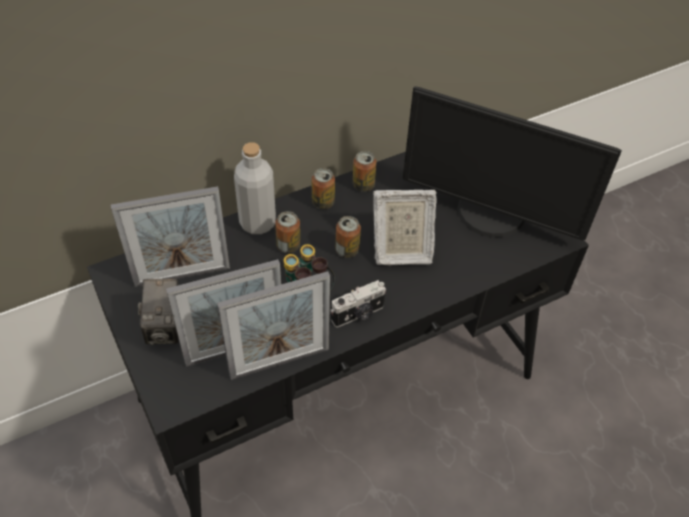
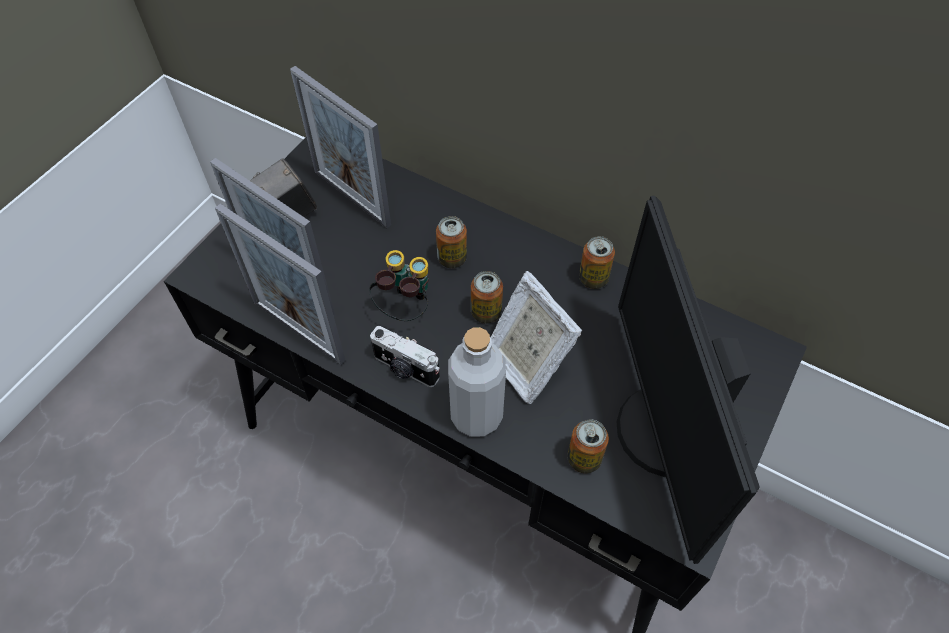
camera: 60 degrees right, 5 degrees up
grey bottle [234,142,276,234] -> grey bottle moved to [448,327,506,437]
can [311,168,335,209] -> can moved to [567,419,609,473]

